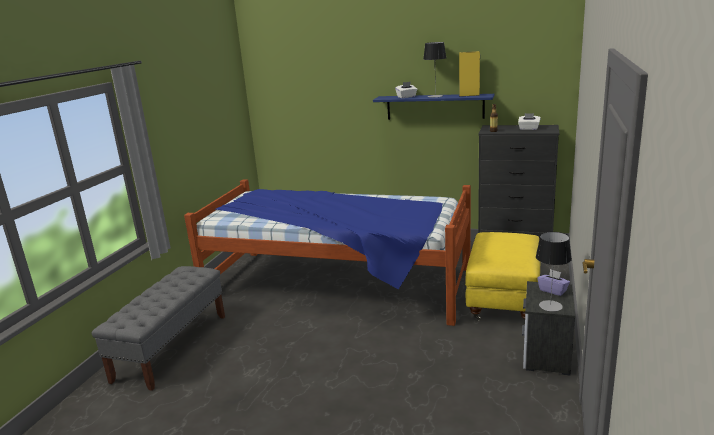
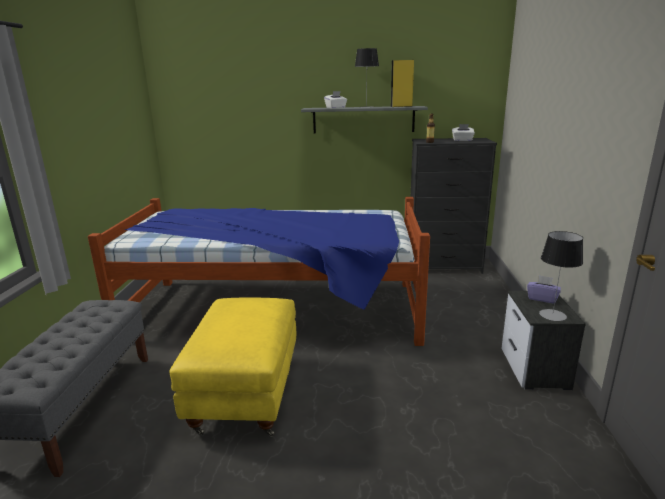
camera: 15 degrees left, 0 degrees up
blue shelf [373,94,494,120] -> grey shelf [301,106,428,134]
yellow ottoman [465,232,540,321] -> yellow ottoman moved to [169,298,296,437]

